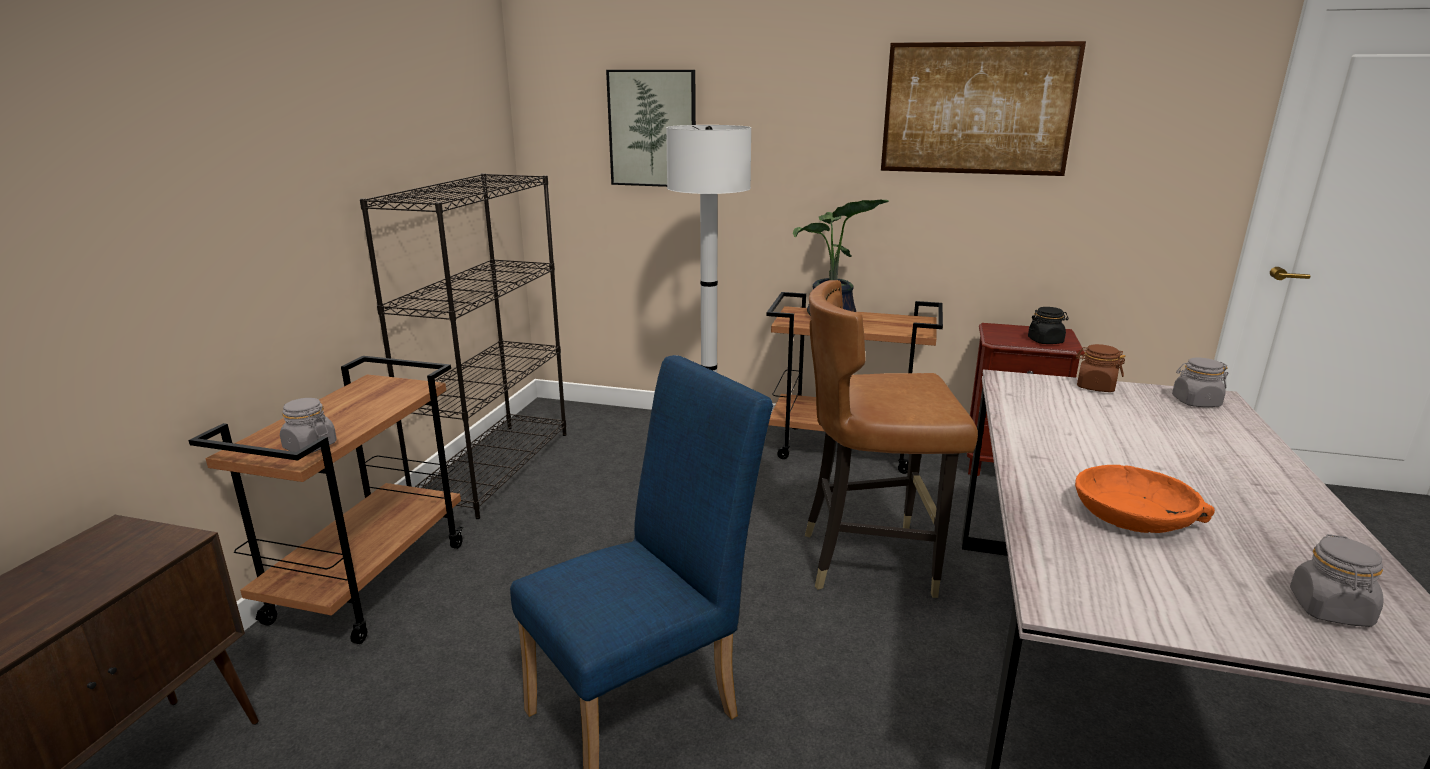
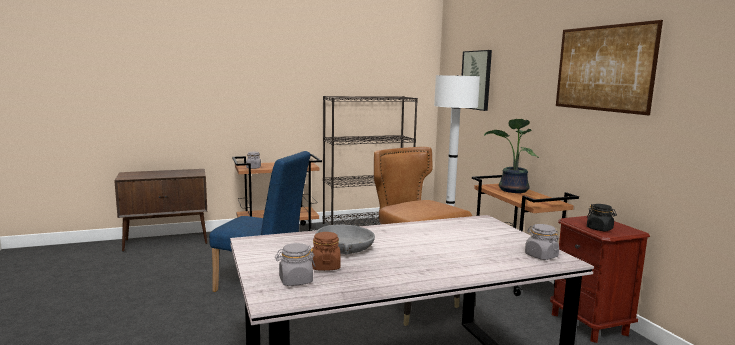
camera: 55 degrees right, 10 degrees down
orange bowl [1075,465,1215,533] -> grey bowl [316,225,375,255]
brown jar [1076,344,1126,392] -> brown jar moved to [312,232,341,271]

